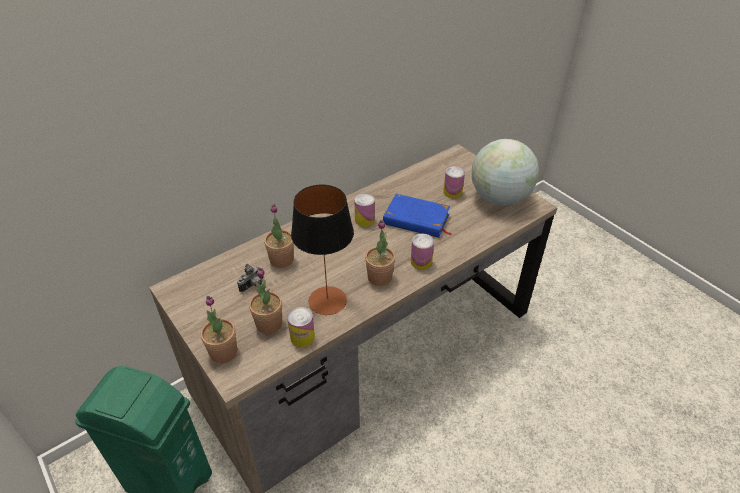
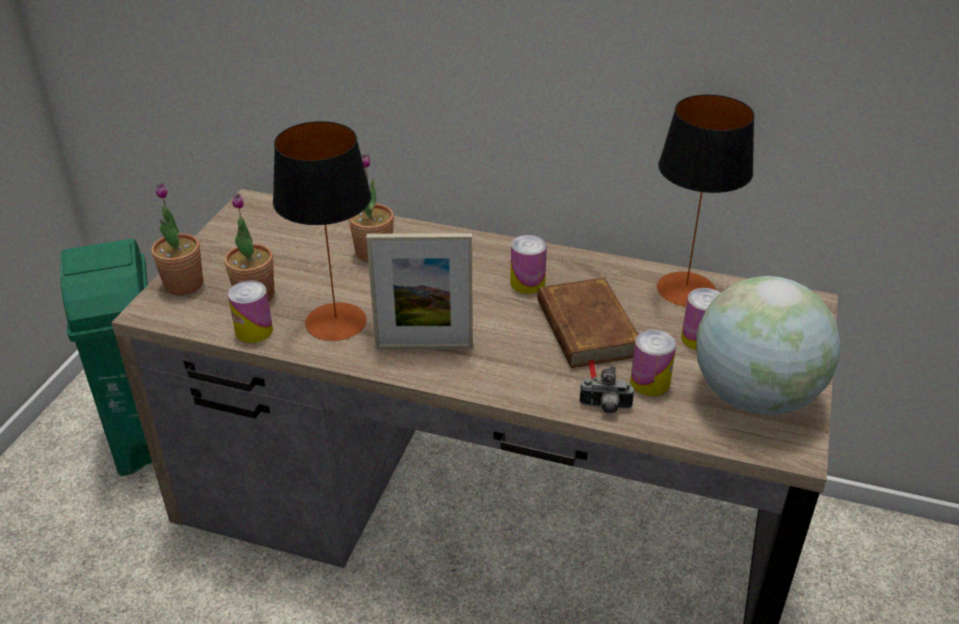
camera: 55 degrees right, 5 degrees down
camera [237,264,263,292] -> camera moved to [580,366,634,414]
potted plant [365,220,395,286] -> picture frame [366,233,473,350]
blue book [383,194,451,238] -> brown book [537,277,638,379]
can [411,234,434,270] -> can moved to [630,330,676,396]
none -> table lamp [657,95,755,306]

